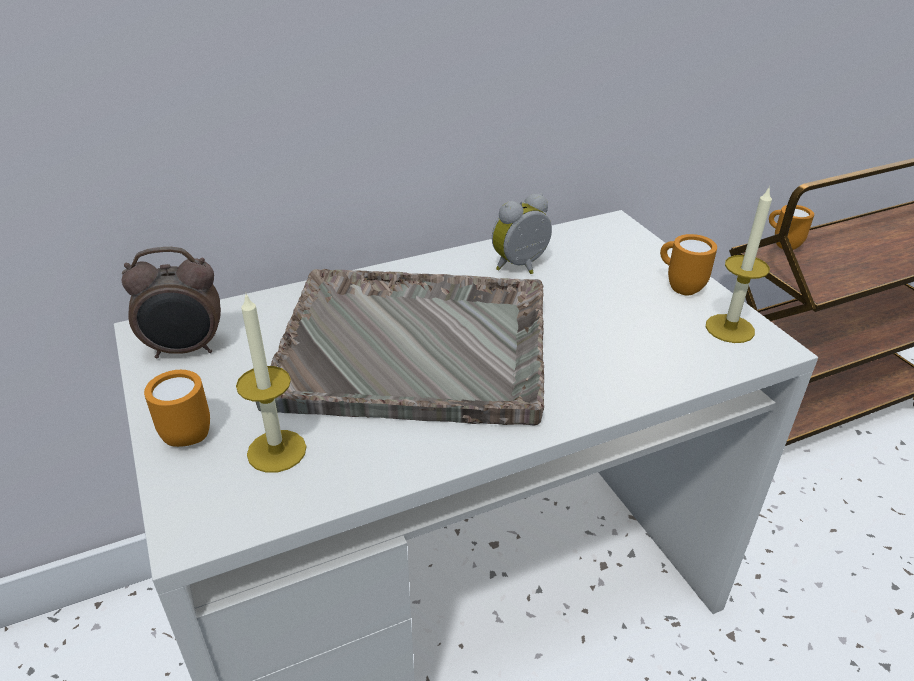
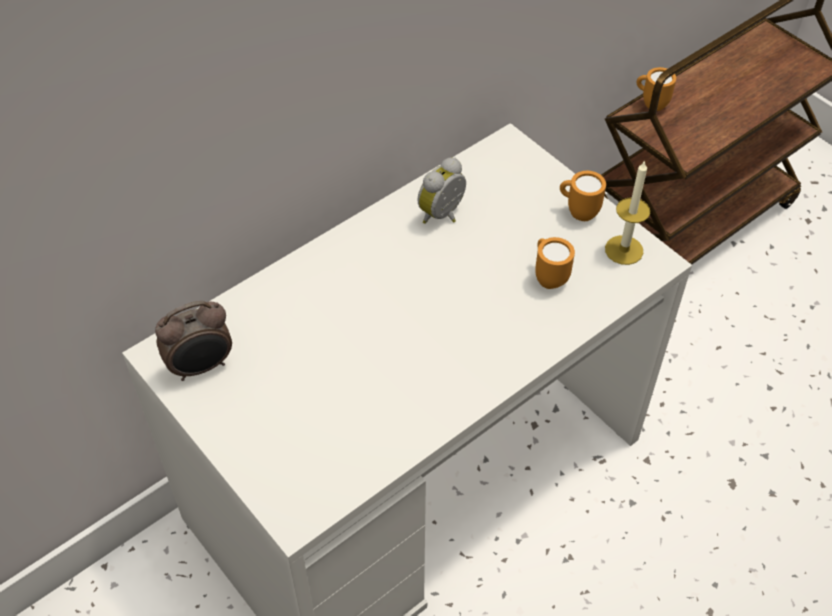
camera: 15 degrees left, 15 degrees up
orange mug [144,370,210,447] -> orange mug moved to [535,237,575,289]
candle [236,292,307,473] -> none
grey tray [256,269,544,426] -> none

